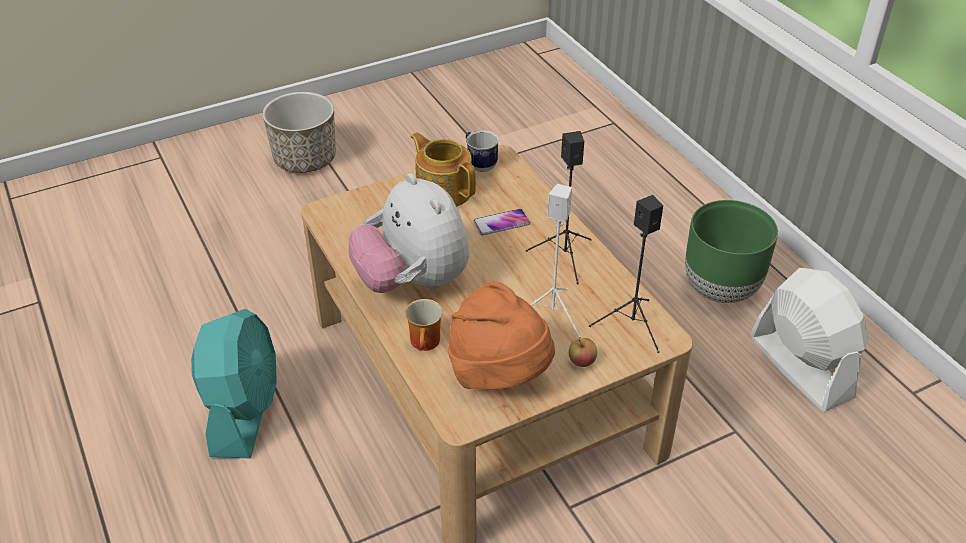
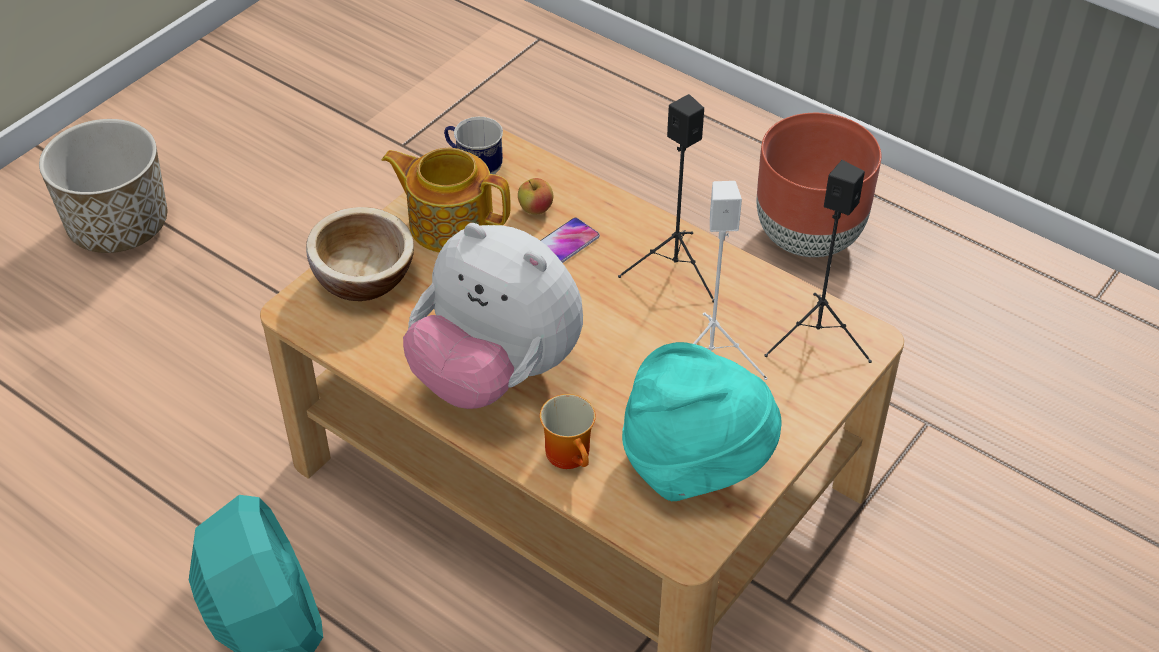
camera: 25 degrees left, 5 degrees up
orange hat [448,282,555,389] -> turquoise hat [622,342,782,501]
apple [569,338,597,367] -> apple moved to [518,178,553,214]
green planter [685,200,778,303] -> brown planter [757,113,882,257]
white fan [750,268,868,411] -> none
none -> bowl [306,207,414,301]

